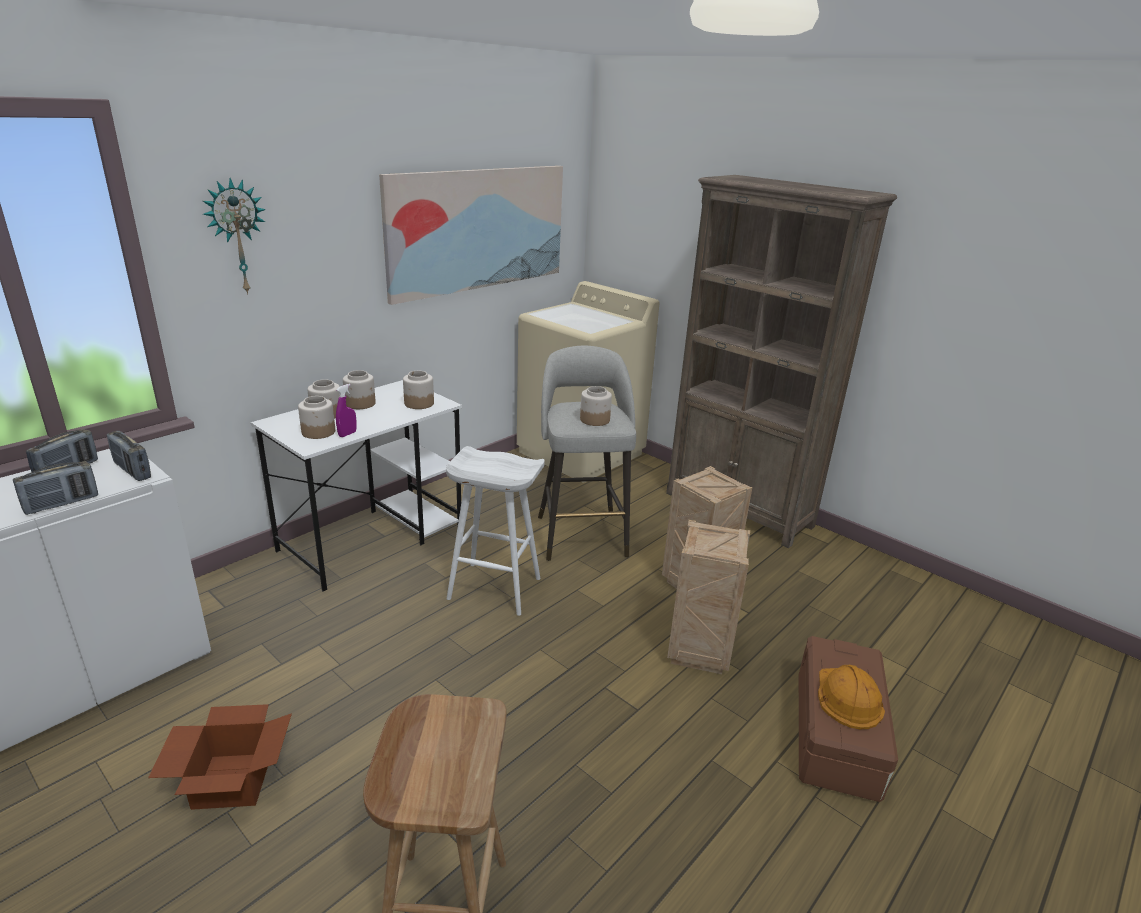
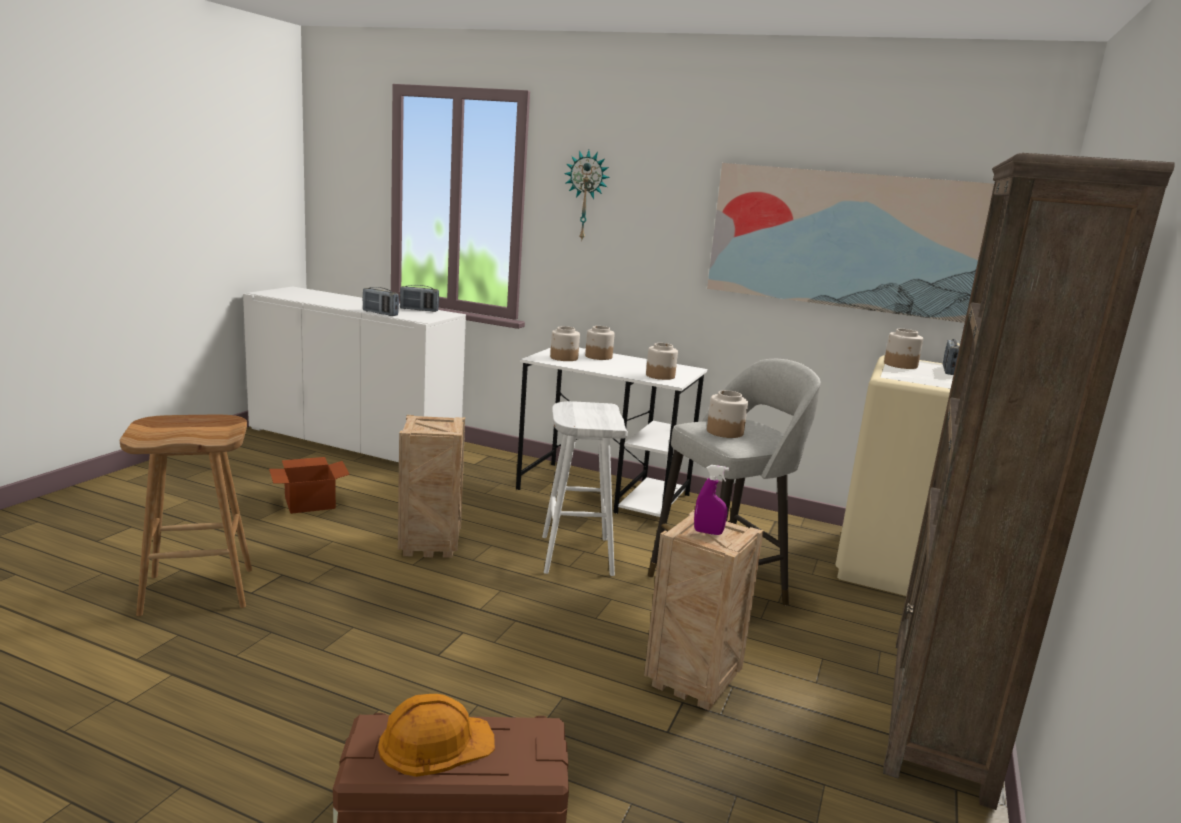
camera: 70 degrees right, 10 degrees down
radio [107,431,151,481] -> radio moved to [943,339,960,375]
purple spray bottle [336,384,357,437] -> purple spray bottle moved to [694,465,729,535]
jar [343,370,376,409] -> jar moved to [884,329,923,369]
crate [667,520,750,674] -> crate moved to [398,415,465,558]

